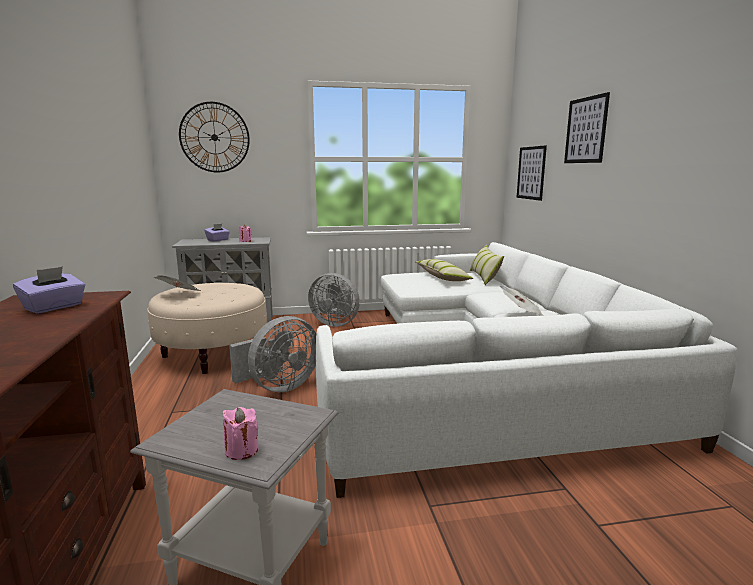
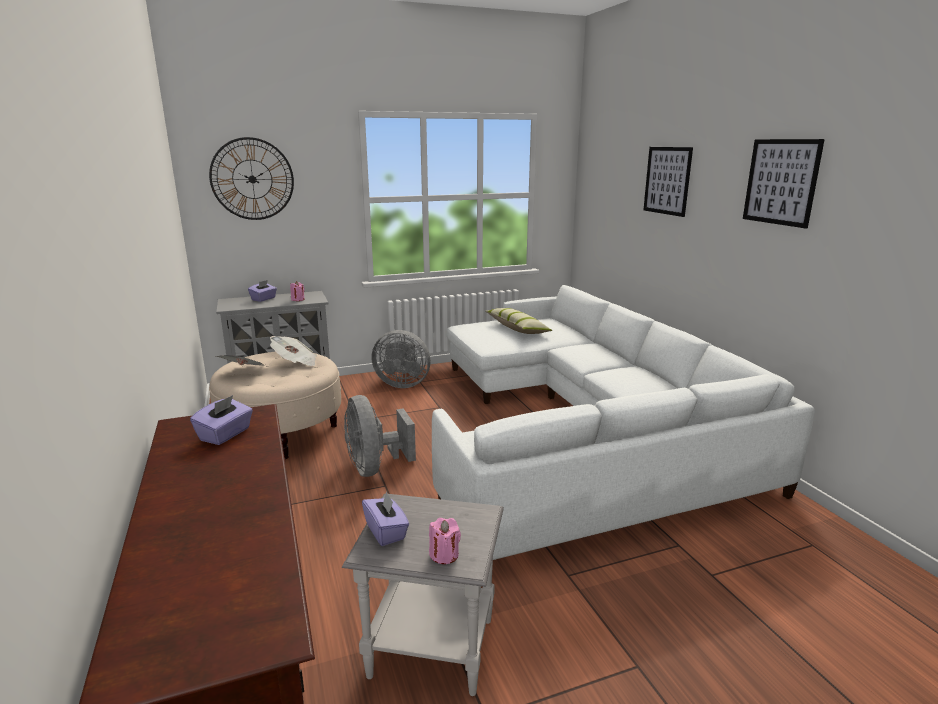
camera: 10 degrees left, 5 degrees up
grey fan [229,316,316,392] -> grey fan turned 120 degrees clockwise [344,395,416,477]
pillow [470,245,504,285] -> none
newspaper [499,285,544,316] -> newspaper moved to [270,336,317,366]
picture [517,145,547,201] -> picture moved to [743,139,825,229]
none -> purple tissue box [362,491,409,546]

